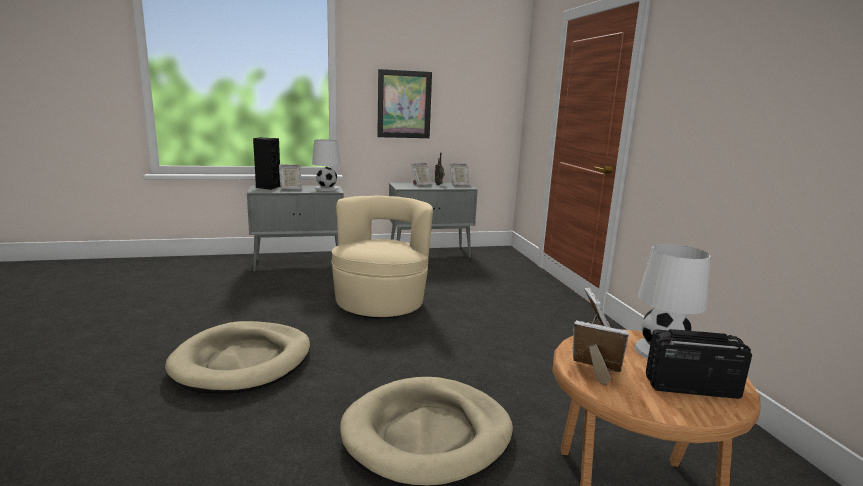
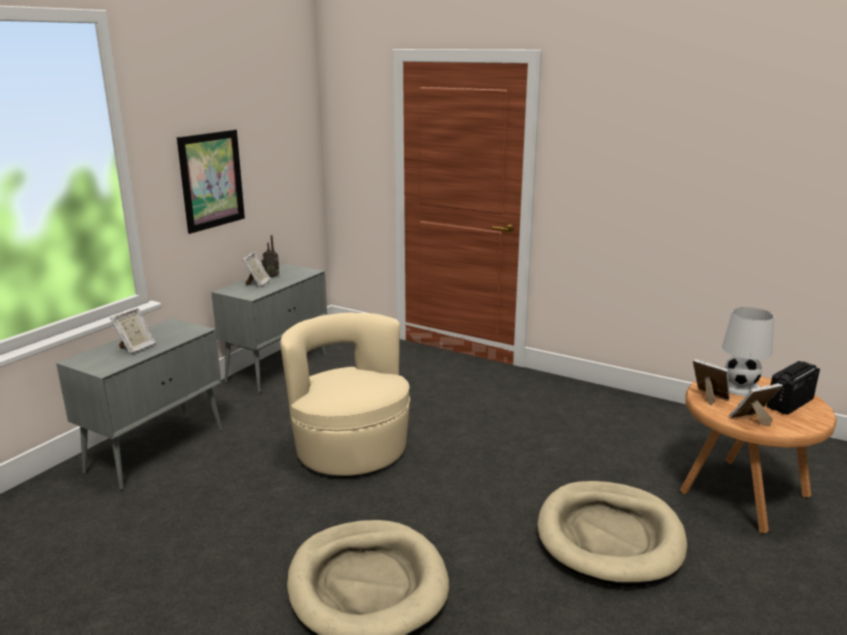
camera: 45 degrees left, 5 degrees up
black speaker [253,137,281,190] -> none
white table lamp [312,139,341,191] -> none
picture frame [450,163,470,186] -> none

